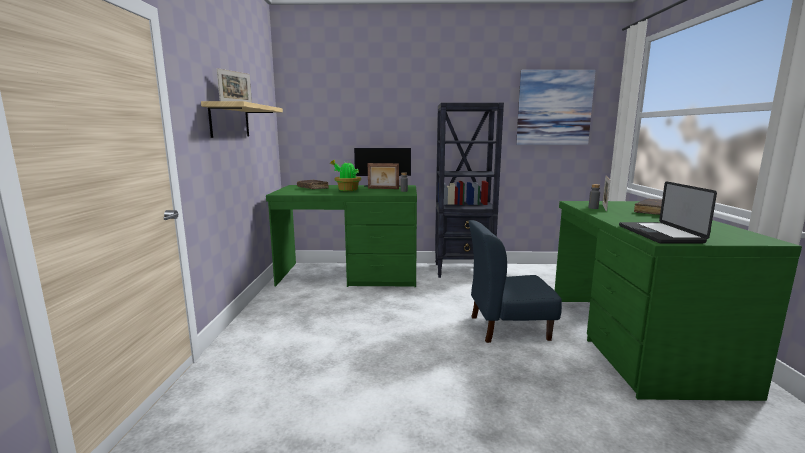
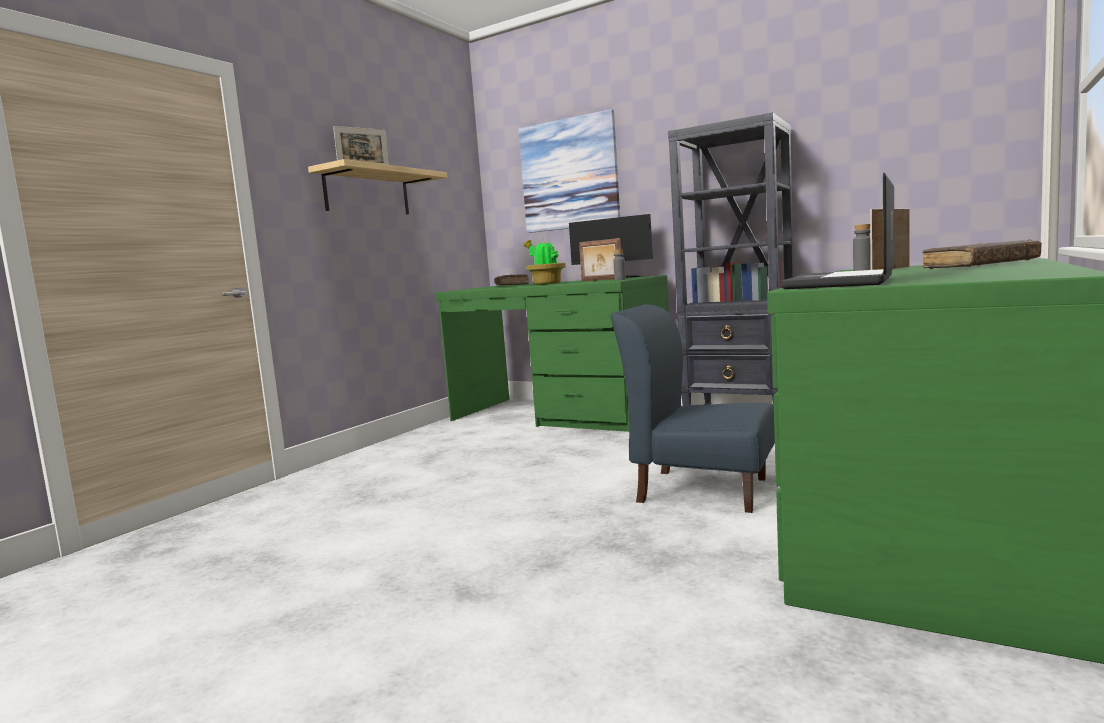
camera: 30 degrees right, 5 degrees down
picture [516,70,596,145] -> picture moved to [519,109,620,233]

